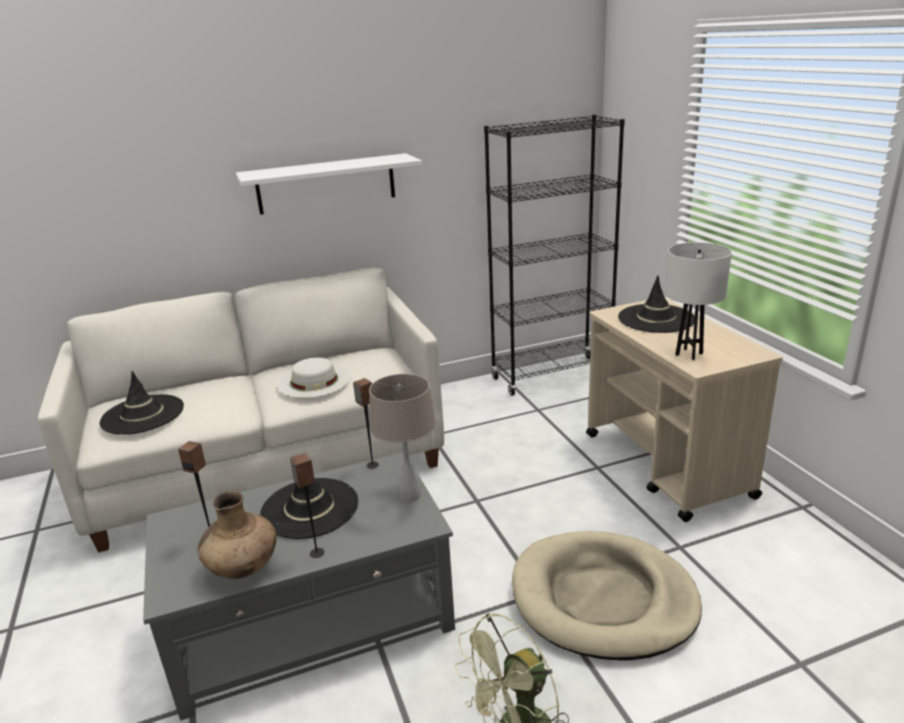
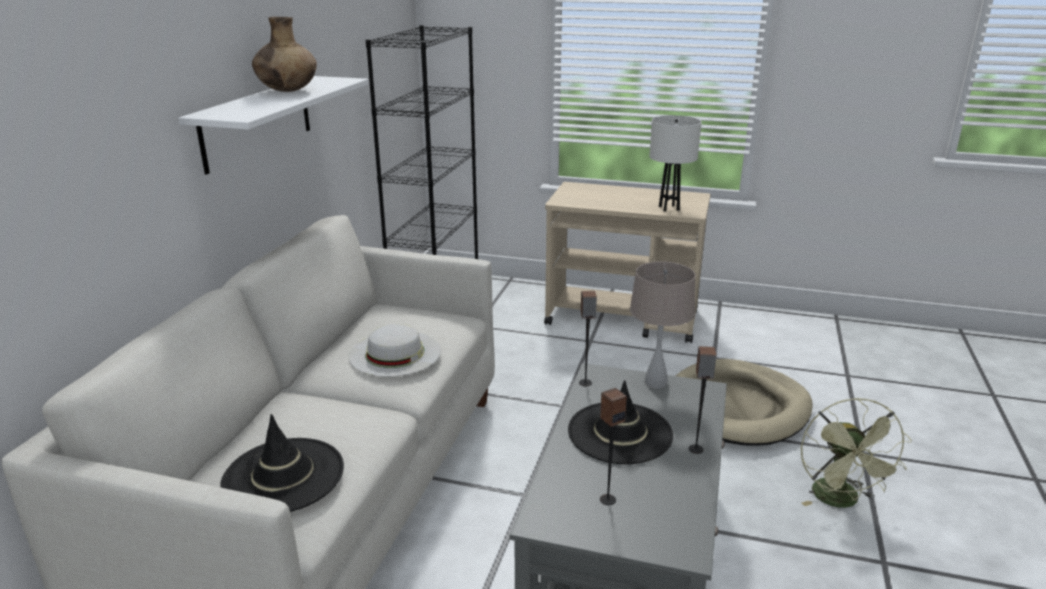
camera: 55 degrees left, 0 degrees up
brown vase [198,491,276,579] -> brown vase moved to [252,17,317,92]
black hat [618,275,695,333] -> none

